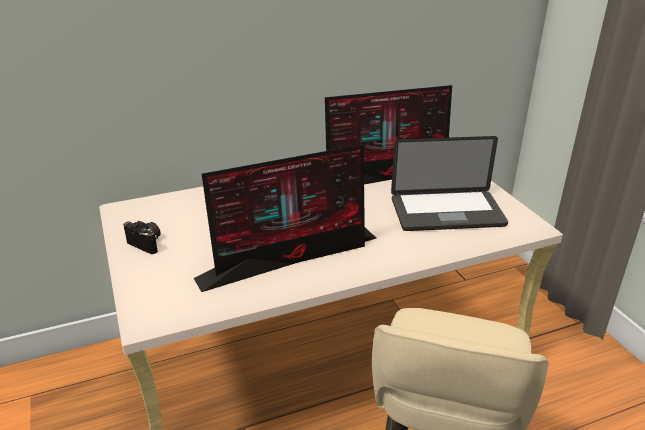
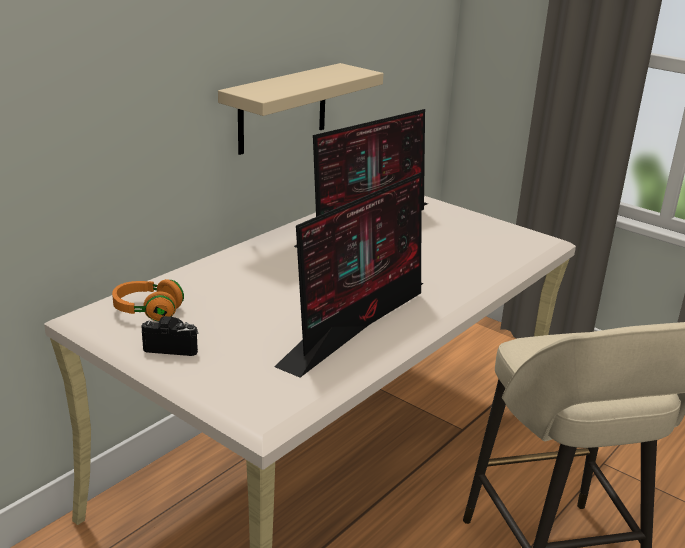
camera: 30 degrees left, 5 degrees down
laptop [391,136,508,231] -> none
none -> orange headphones [112,279,184,322]
none -> beige shelf [218,63,384,155]

